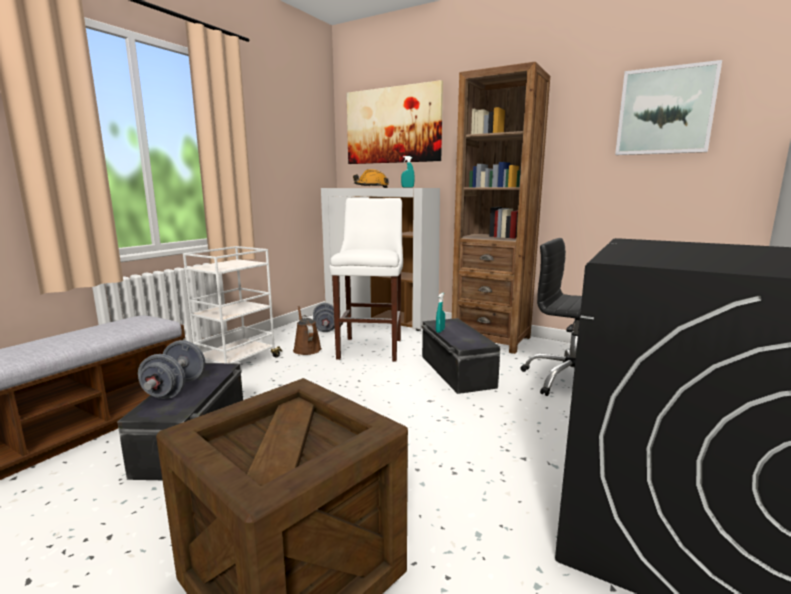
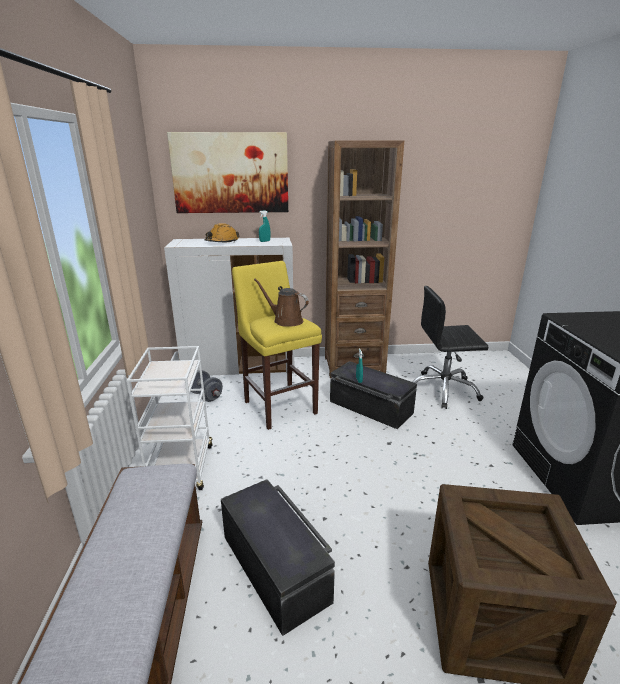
camera: 35 degrees left, 10 degrees up
grey dumbbell [138,340,206,399] -> none
brown watering can [293,306,322,355] -> brown watering can moved to [254,279,309,327]
white stool [329,198,403,361] -> yellow stool [232,261,322,430]
picture [615,60,722,155] -> none

